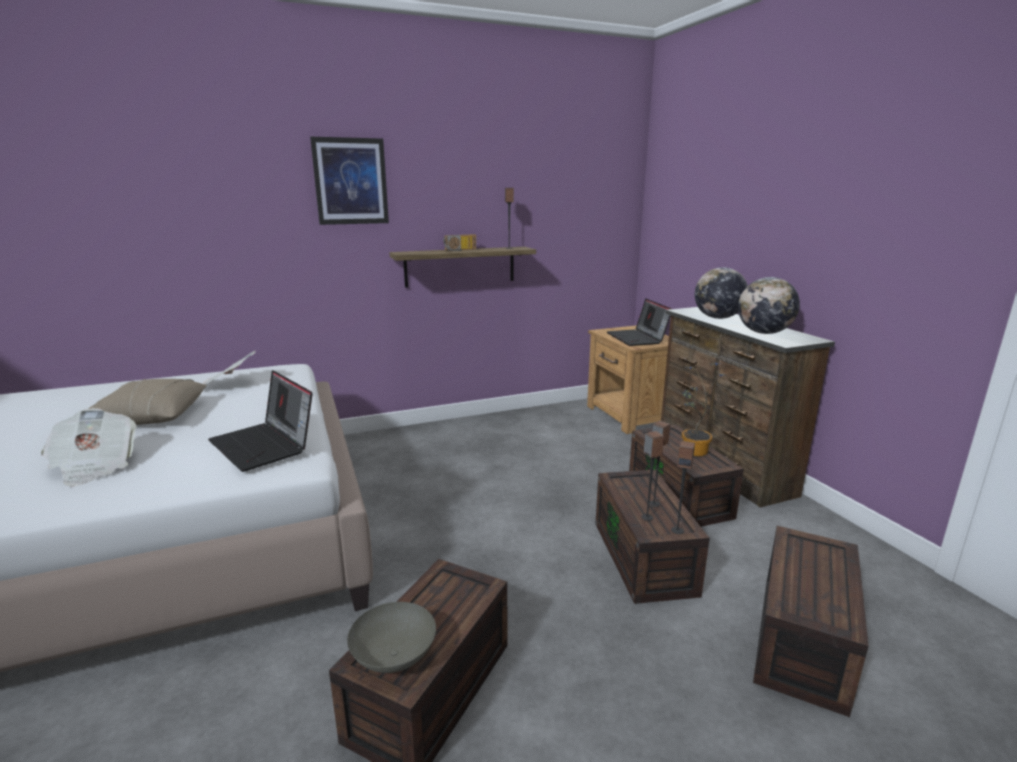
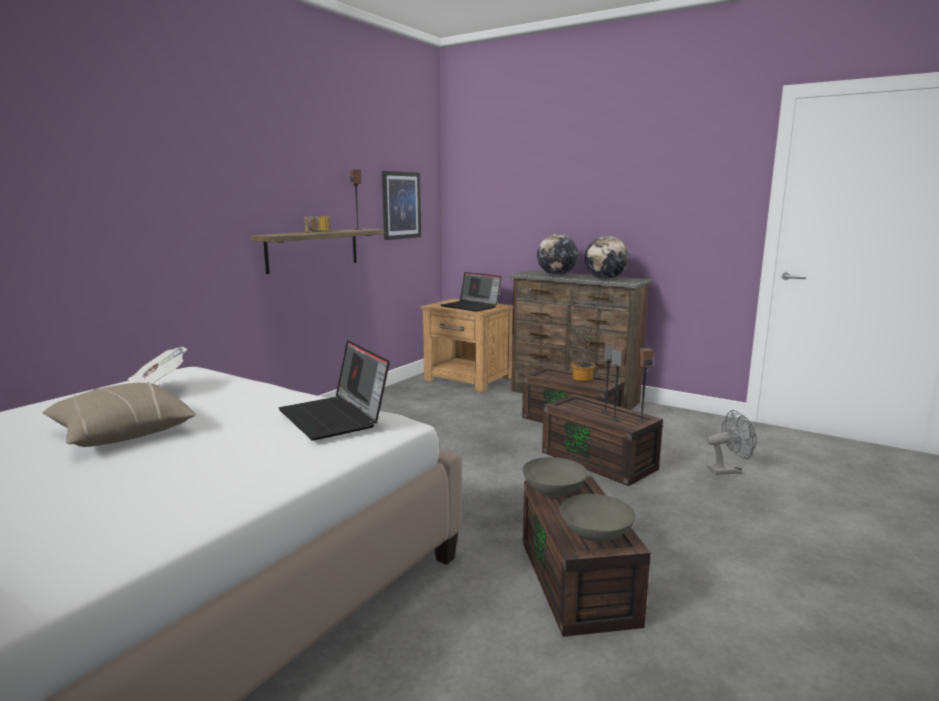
camera: 35 degrees left, 5 degrees down
newspaper [41,408,137,487] -> none
laptop [208,370,313,472] -> laptop turned 45 degrees clockwise [279,340,390,441]
picture [310,137,389,225] -> picture moved to [382,171,421,240]
brown storage box [753,526,868,717] -> grey fan [707,410,756,475]
none -> grey bowl [522,457,588,497]

